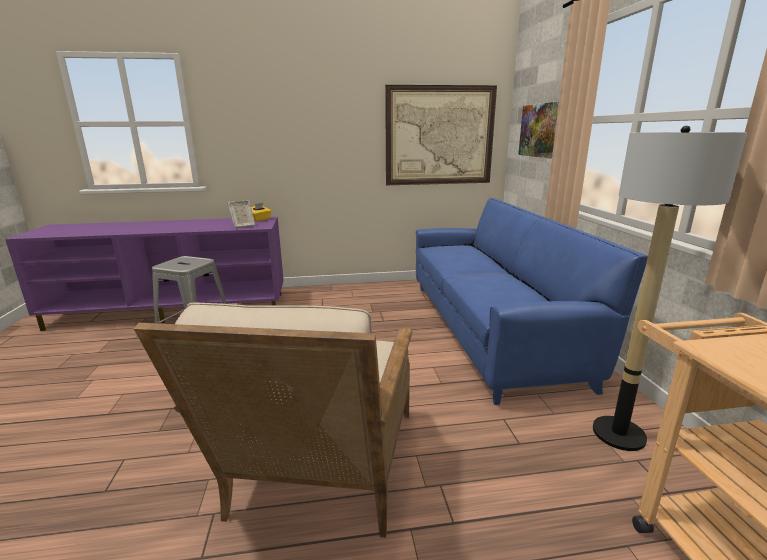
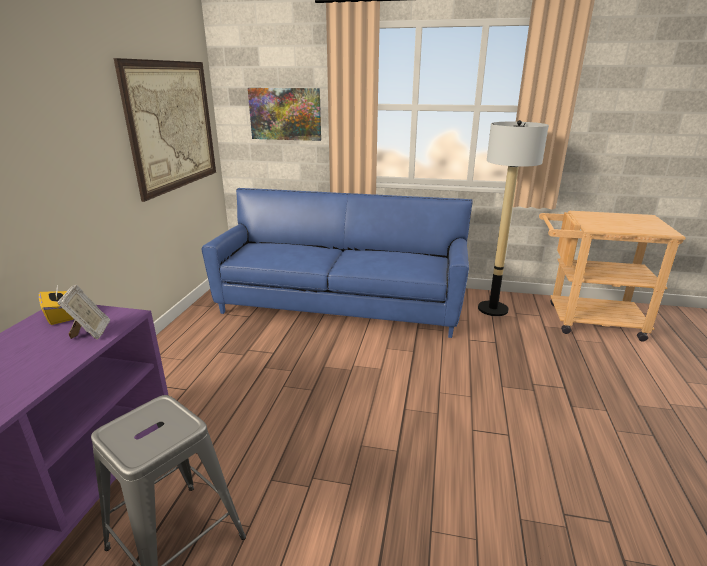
camera: 70 degrees left, 5 degrees up
beige armchair [134,303,412,538] -> none

